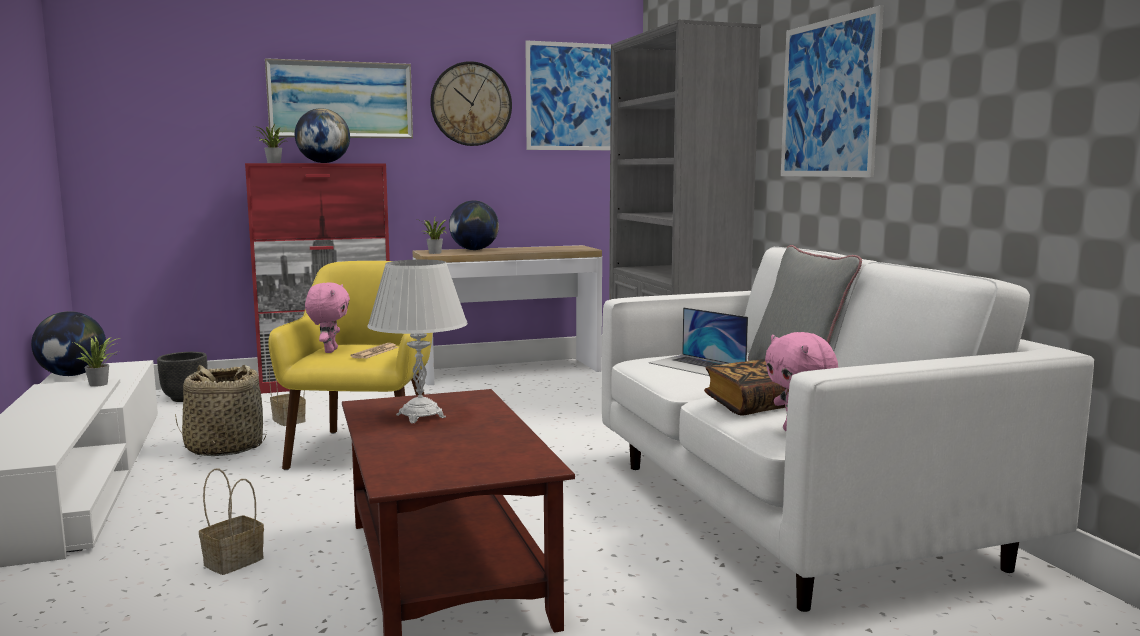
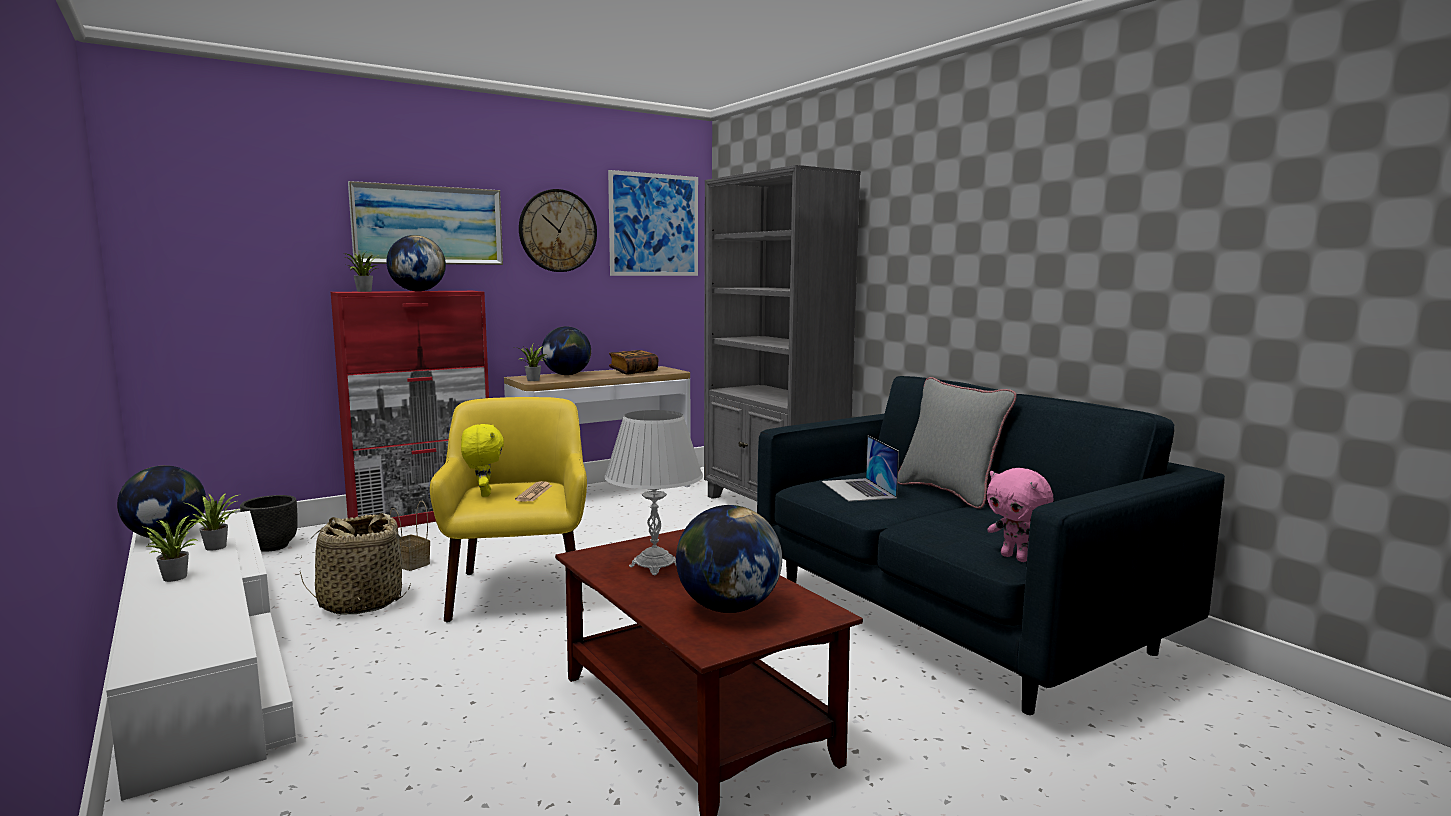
camera: 15 degrees left, 0 degrees up
basket [199,469,264,575] -> none
pink plush toy [305,282,350,353] -> yellow plush toy [461,424,504,497]
white sofa [602,247,1094,612] -> blue sofa [757,376,1225,715]
laptop [649,307,748,376] -> laptop turned 45 degrees clockwise [822,436,899,502]
book [704,359,787,416] -> book moved to [609,350,659,374]
picture [781,5,884,177] -> none
none -> potted plant [144,516,205,582]
none -> globe [676,505,782,613]

